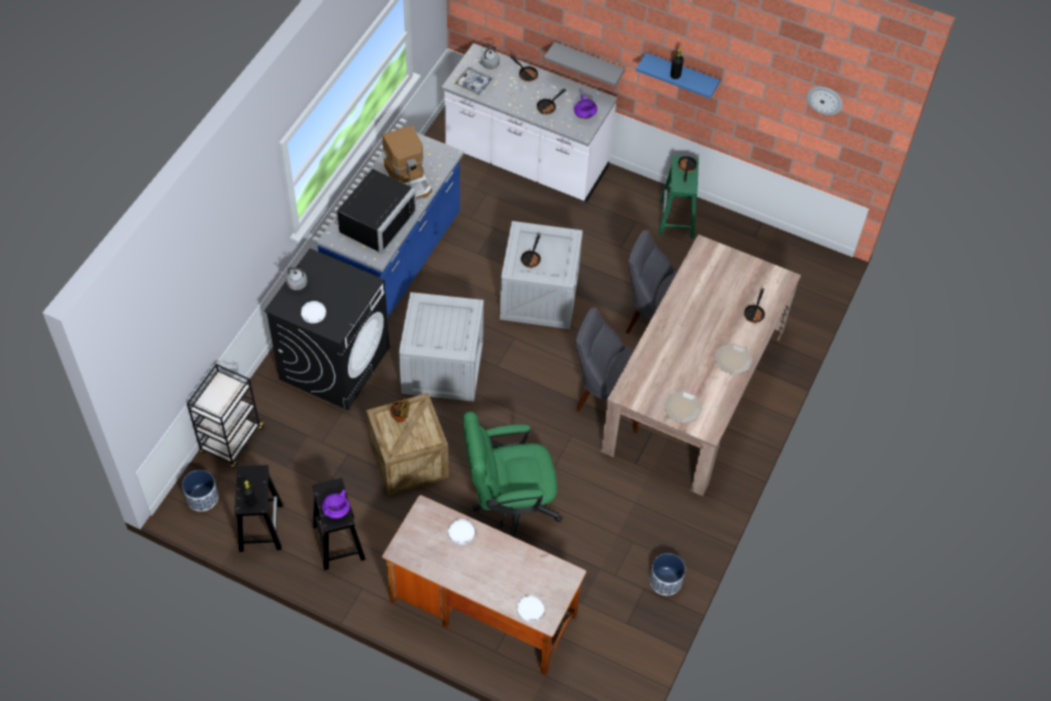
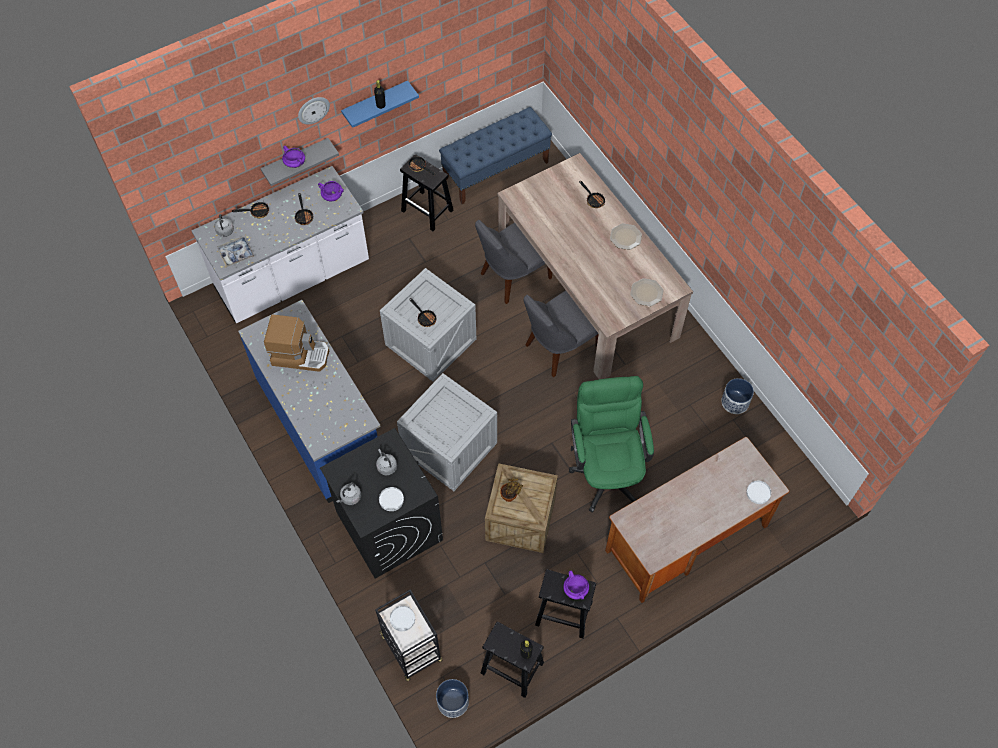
camera: 55 degrees left, 5 degrees up
black microwave [335,169,417,253] -> none
white plate [448,519,475,545] -> white plate moved to [390,606,415,631]
green office chair [463,411,562,537] -> green office chair turned 150 degrees clockwise [569,376,654,513]
green stool [658,156,699,238] -> black stool [400,154,454,231]
wall clock [807,87,843,115] -> wall clock moved to [298,97,330,124]
none -> purple cooking pot [282,146,305,168]
none -> grey kettle [376,449,397,475]
none -> blue bench [439,107,552,204]

